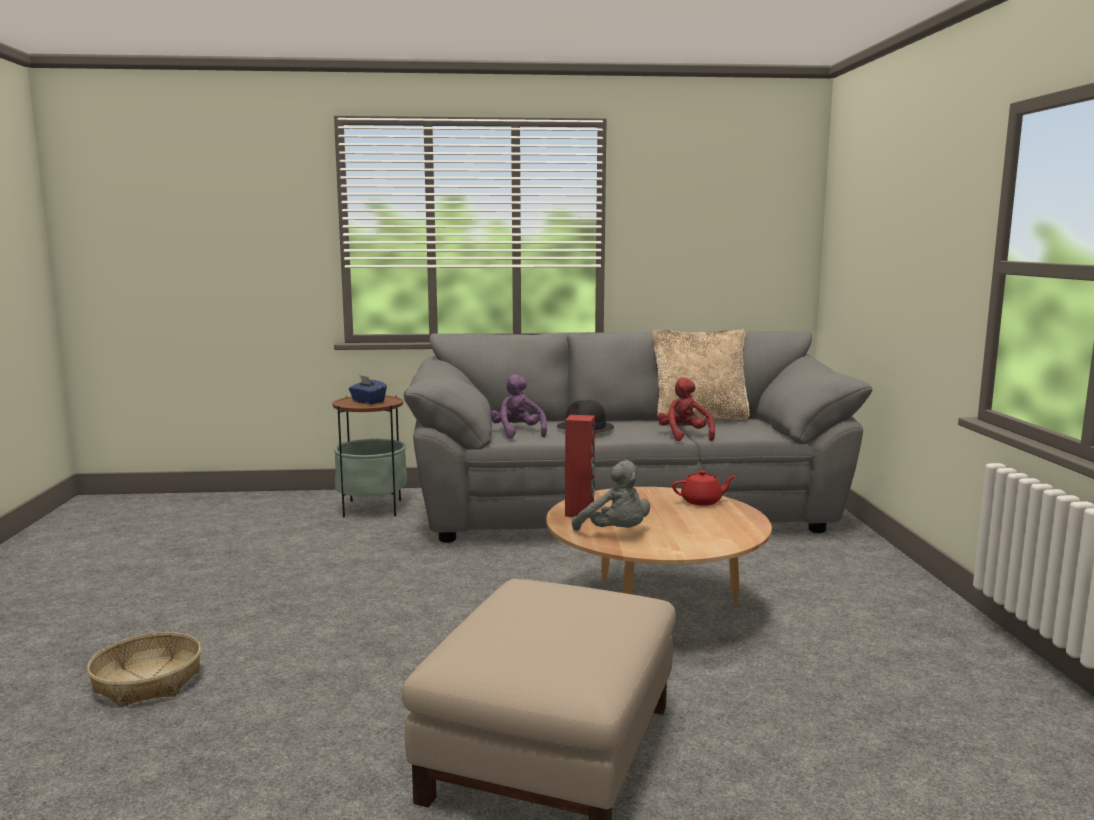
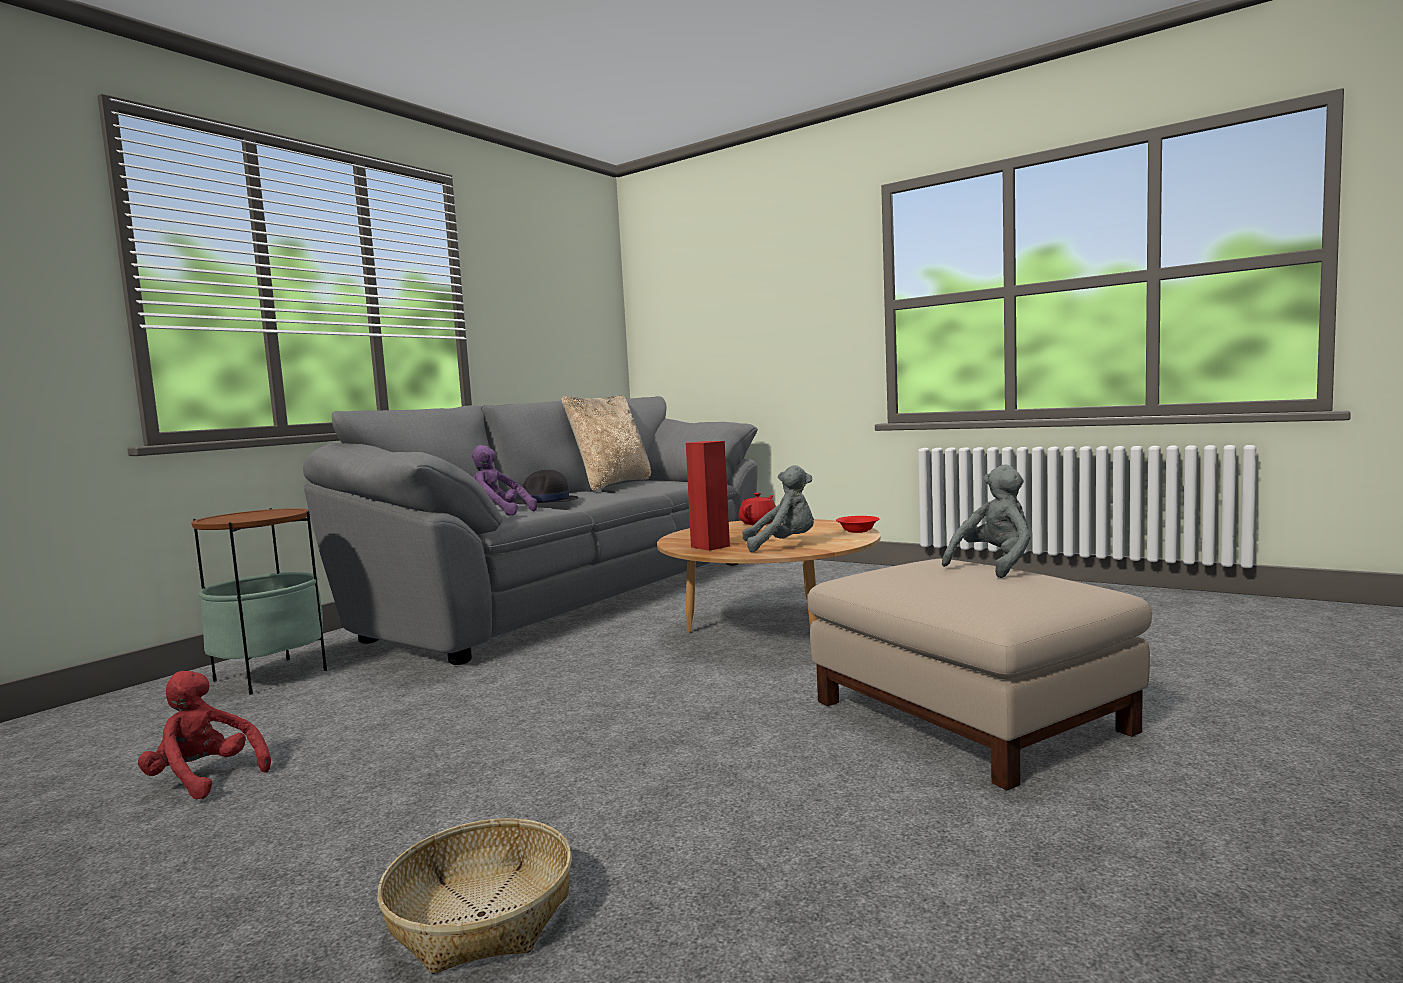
camera: 50 degrees left, 5 degrees down
blue tissue box [349,375,387,404] -> none
red plush toy [657,377,715,441] -> red plush toy moved to [138,671,271,799]
none -> red bowl [836,516,880,533]
none -> grey plush toy [942,465,1031,578]

